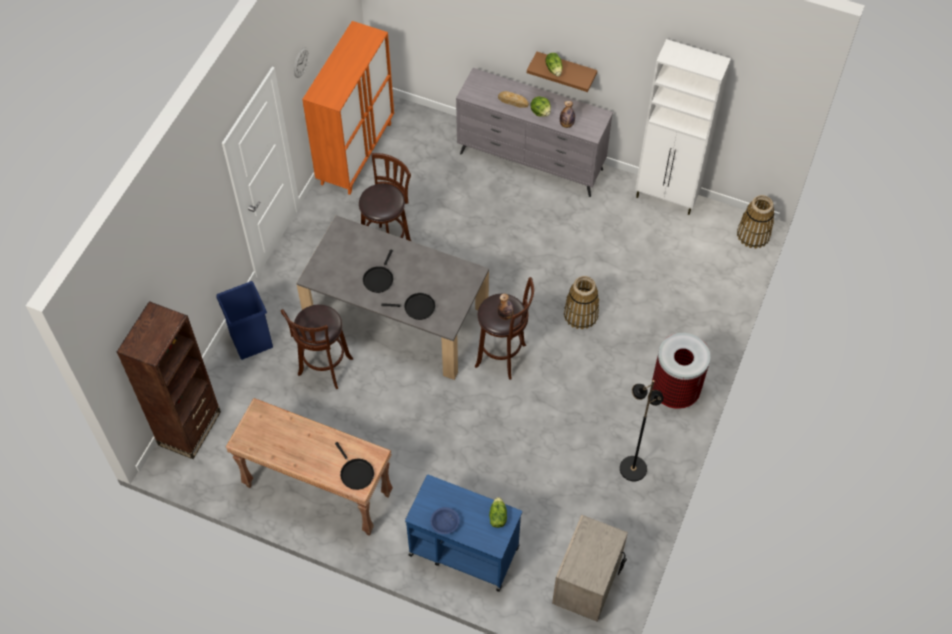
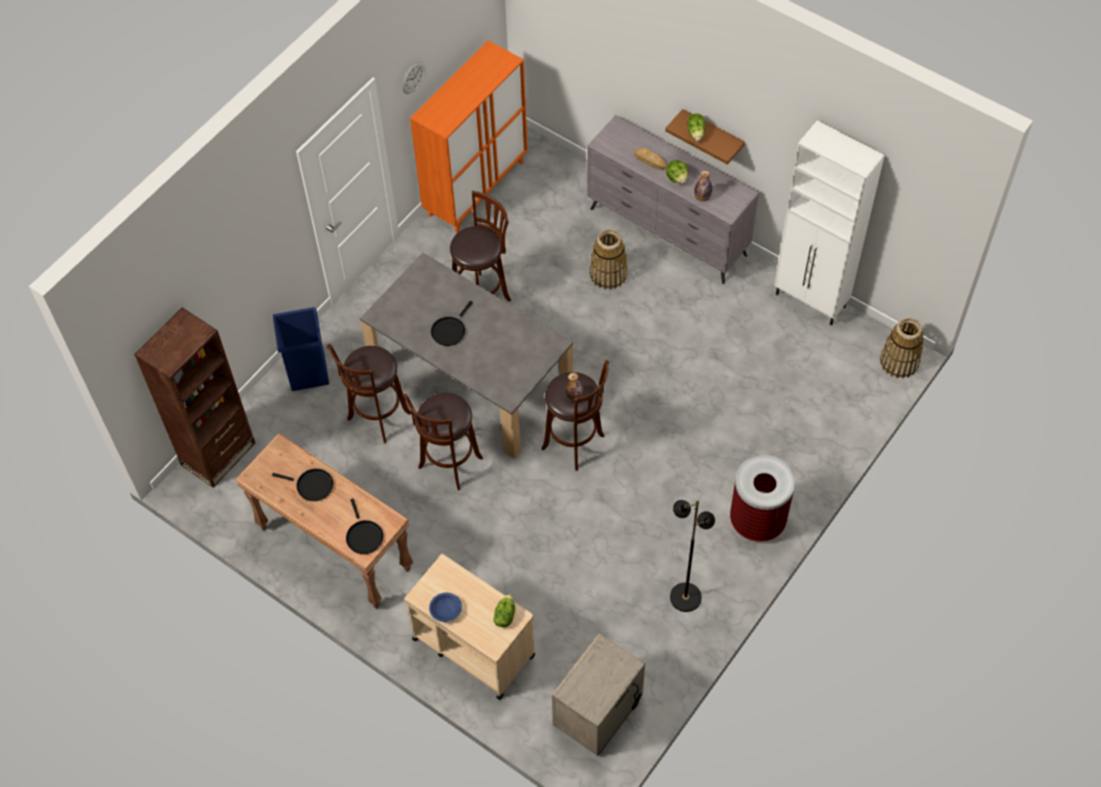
camera: 15 degrees right, 0 degrees up
black frying pan [381,293,435,320] -> black frying pan moved to [272,469,333,501]
blue cart [405,475,522,592] -> beige cart [404,554,535,700]
basket [564,276,599,329] -> basket moved to [590,229,627,290]
none -> brown stool [403,393,483,491]

